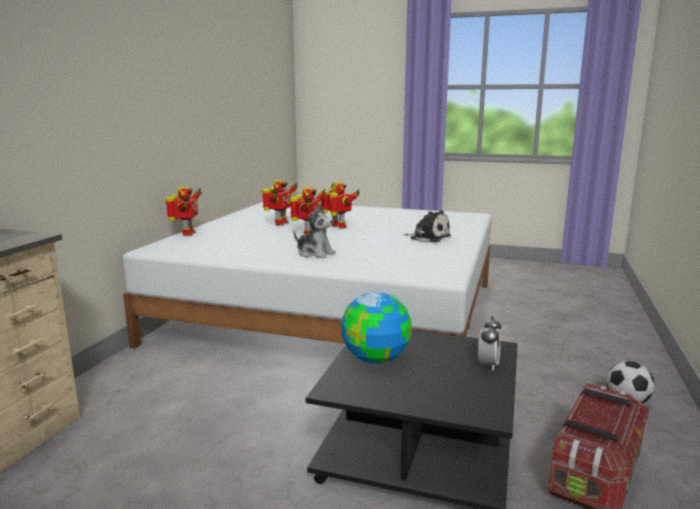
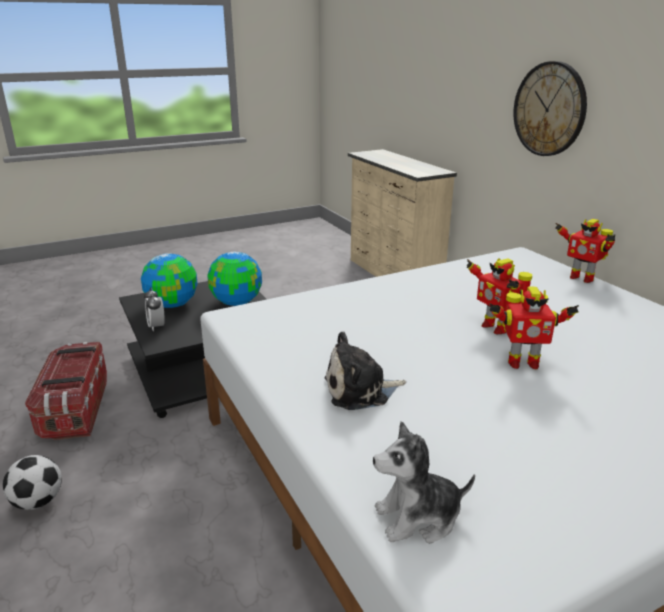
camera: 135 degrees right, 10 degrees up
toy robot [262,180,298,226] -> none
plush toy [294,204,336,259] -> plush toy moved to [373,421,475,544]
none -> globe [141,253,198,308]
none -> wall clock [513,61,587,156]

